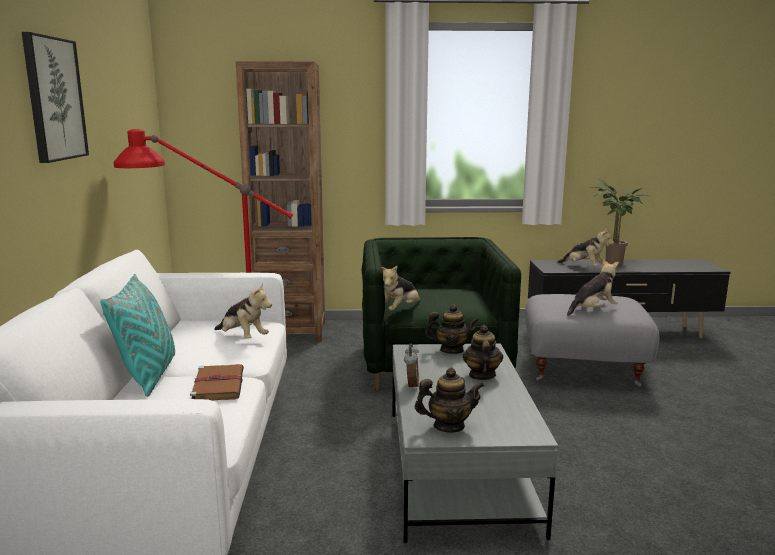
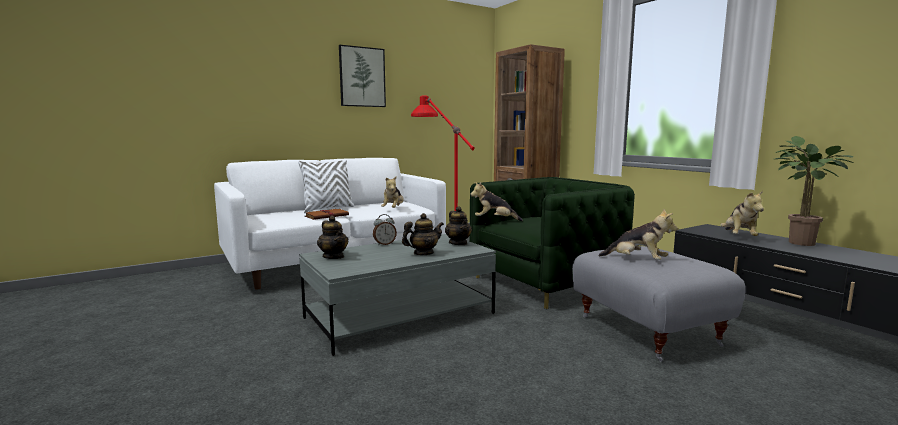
camera: 60 degrees right, 5 degrees down
turquoise pillow [100,274,175,397] -> white pillow [298,160,354,212]

